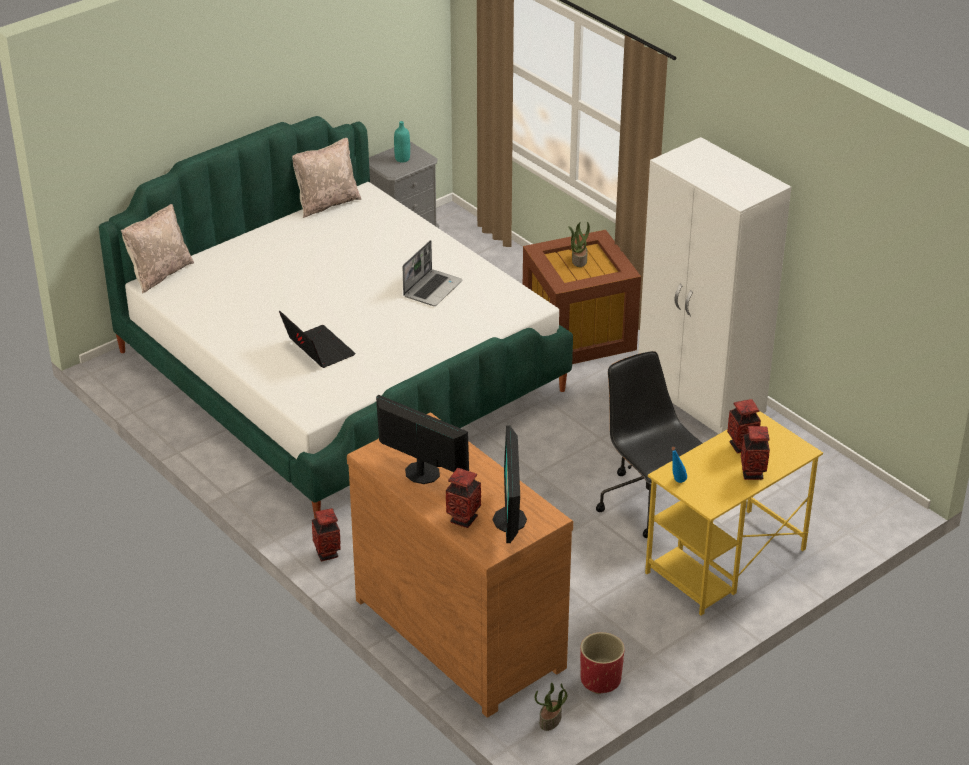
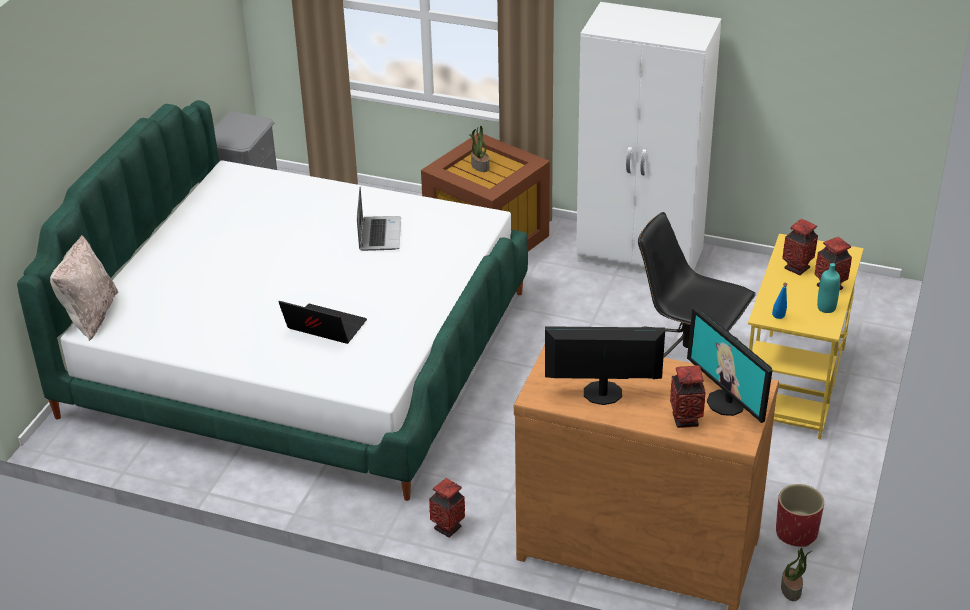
camera: 30 degrees left, 0 degrees up
beige pillow [292,138,361,218] -> none
turquoise bottle [394,121,410,163] -> turquoise bottle moved to [817,263,840,313]

